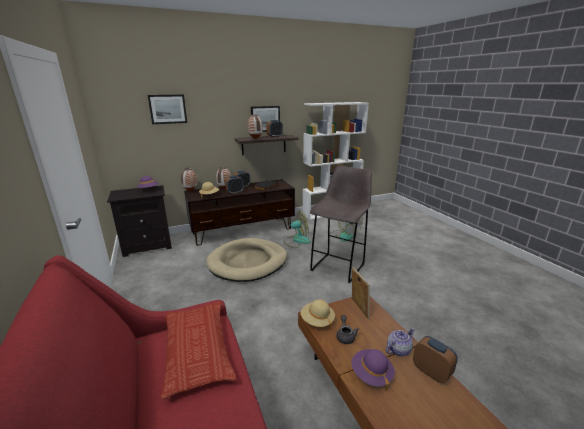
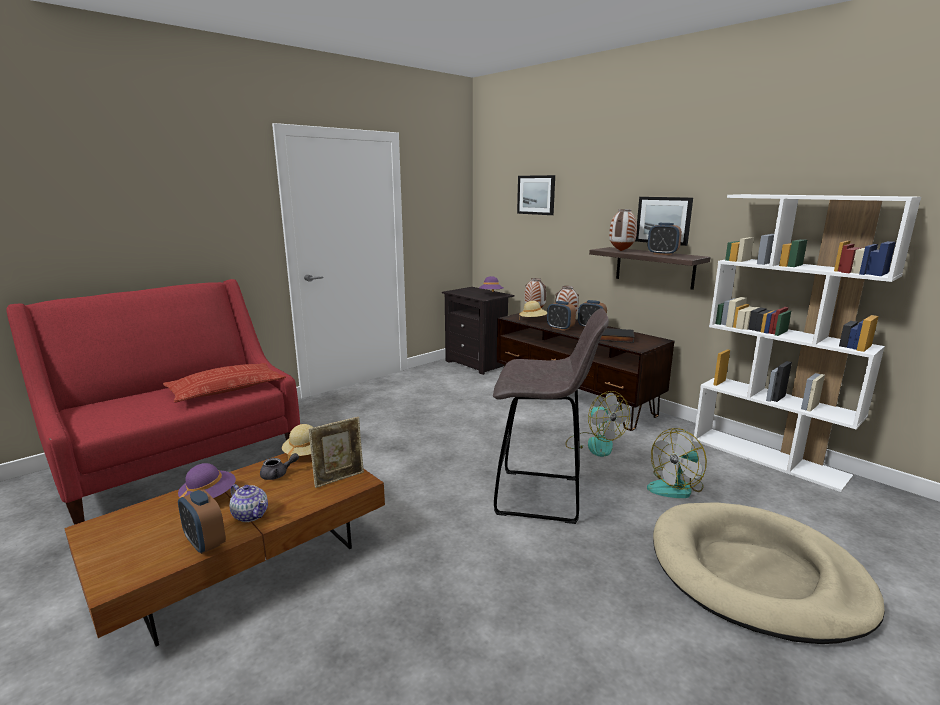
camera: 70 degrees right, 5 degrees down
beige dog bed [206,238,287,282] -> beige dog bed moved to [653,502,885,644]
alarm clock [413,336,458,383] -> alarm clock turned 105 degrees clockwise [178,489,226,554]

